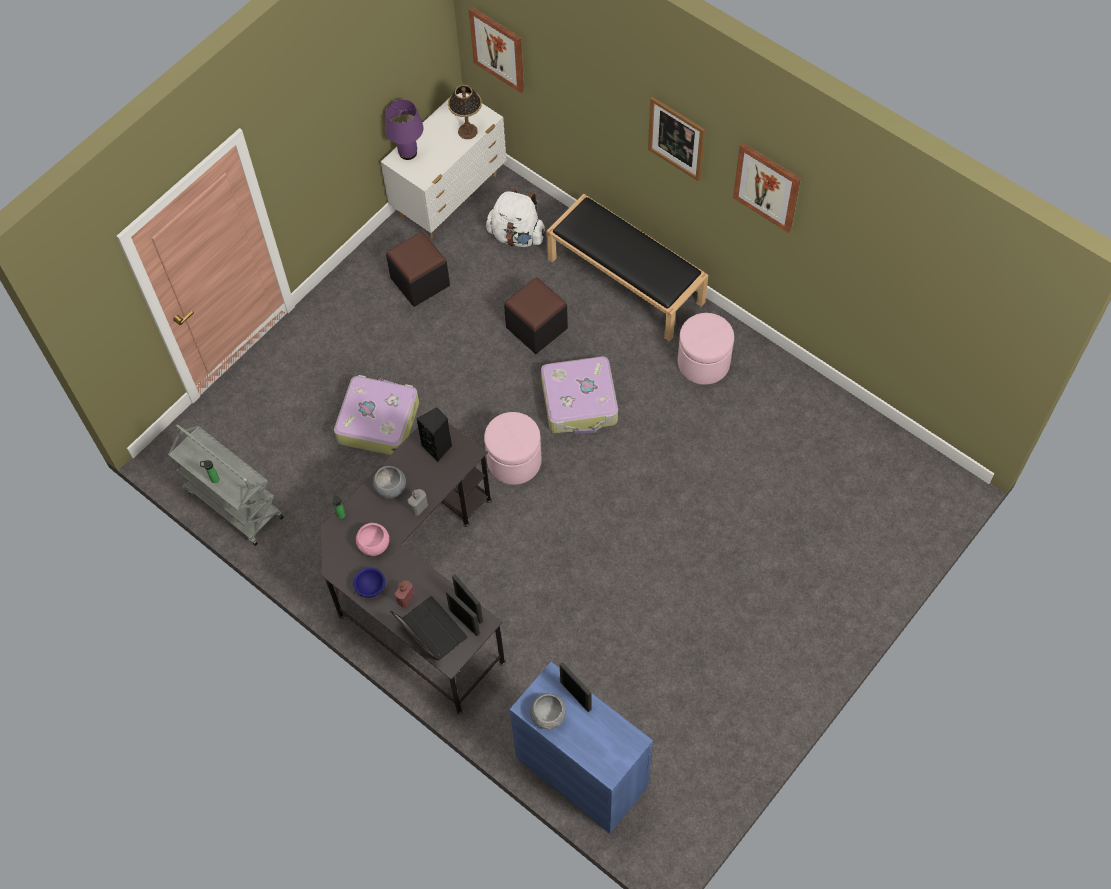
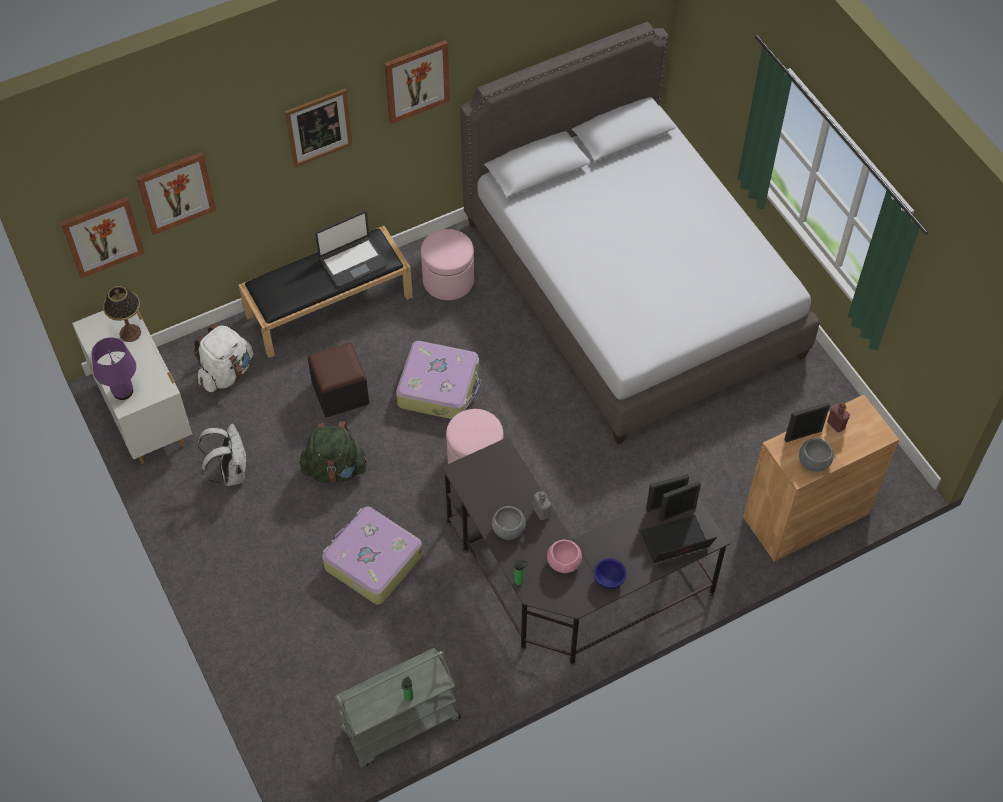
camera: 70 degrees left, 5 degrees down
black ottoman [386,231,450,307] -> white backpack [198,424,246,486]
red bottle [394,580,415,608] -> red bottle moved to [827,402,850,432]
black speaker [417,407,452,462] -> none
blue cabinet [509,662,653,833] -> brown cabinet [743,395,899,562]
none -> picture [136,152,216,235]
none -> green backpack [299,421,368,483]
none -> laptop [315,211,387,287]
none -> grey bed [460,22,820,444]

